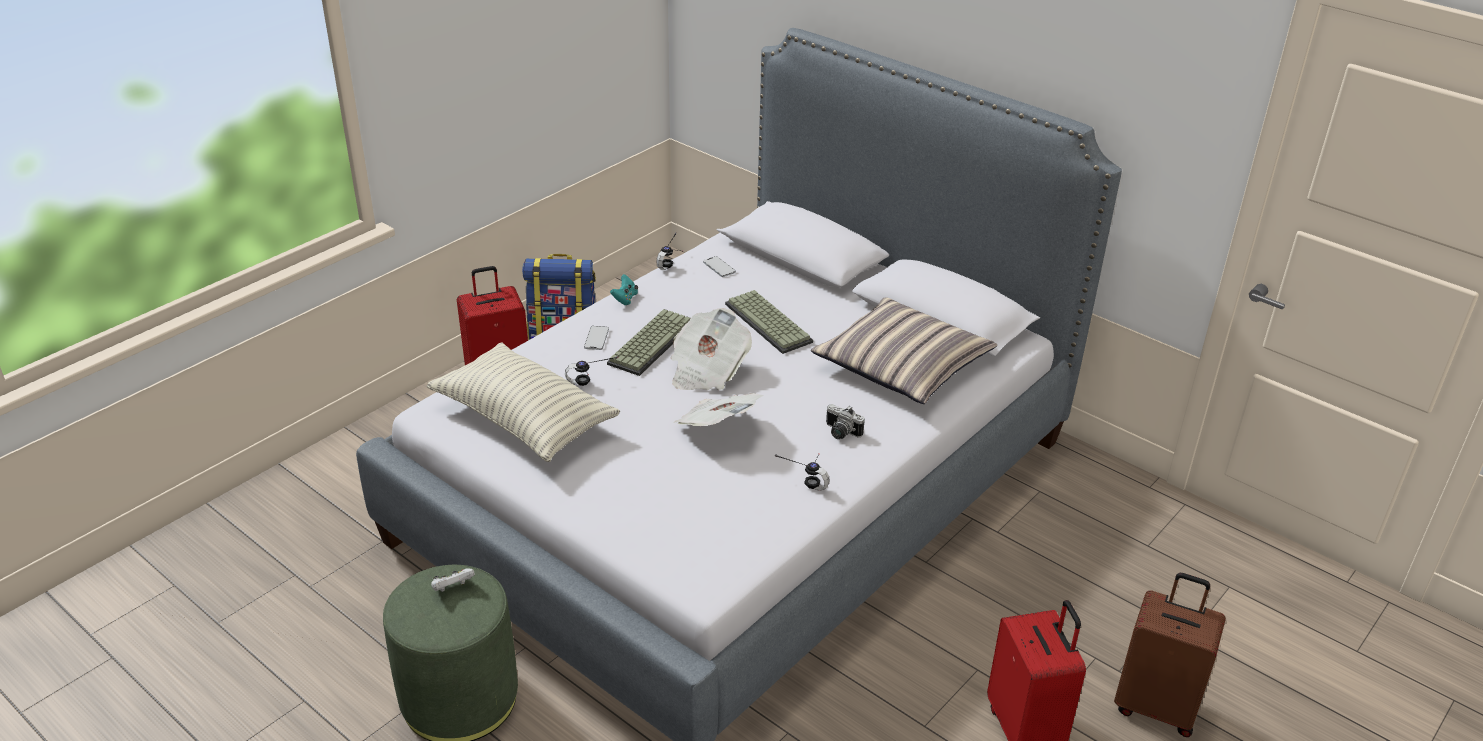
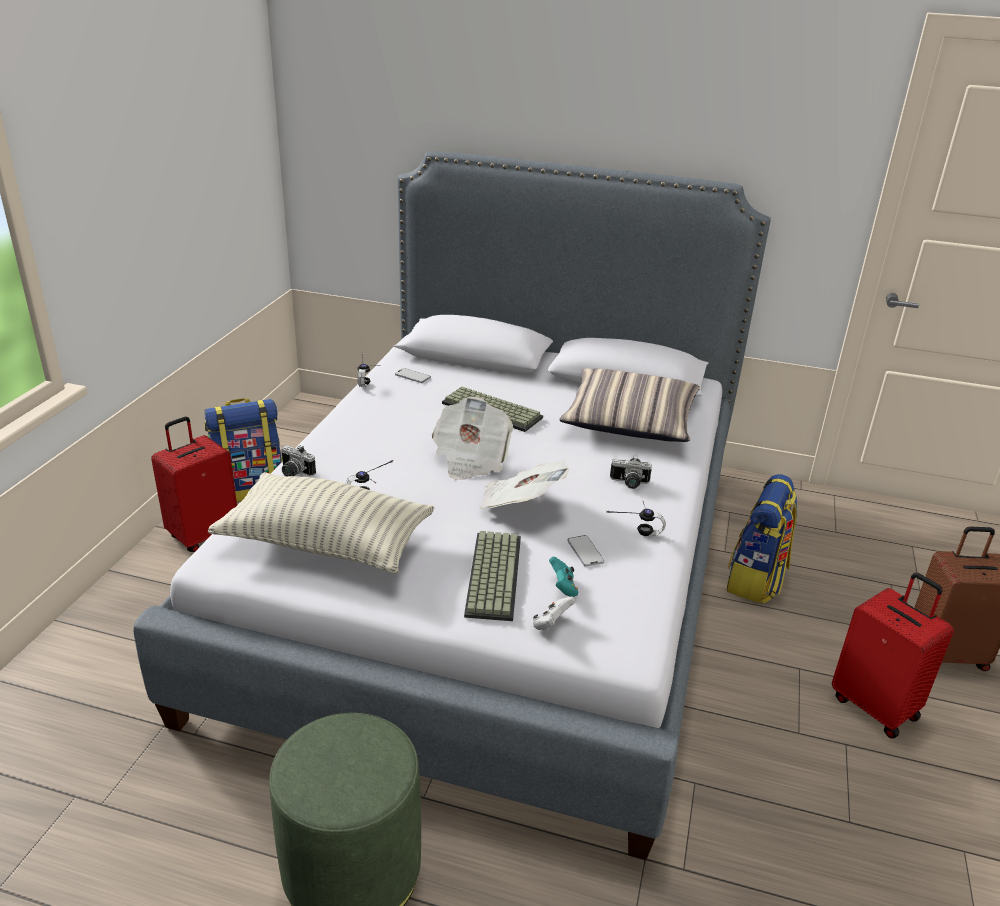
camera: 25 degrees left, 5 degrees down
white game controller [431,568,475,592] -> white game controller moved to [533,596,576,630]
phone [584,326,609,350] -> phone moved to [567,535,604,567]
keyboard [607,309,691,376] -> keyboard moved to [464,531,521,621]
turquoise game controller [610,274,638,305] -> turquoise game controller moved to [549,557,578,597]
none -> camera [281,445,316,476]
none -> backpack [727,474,797,604]

